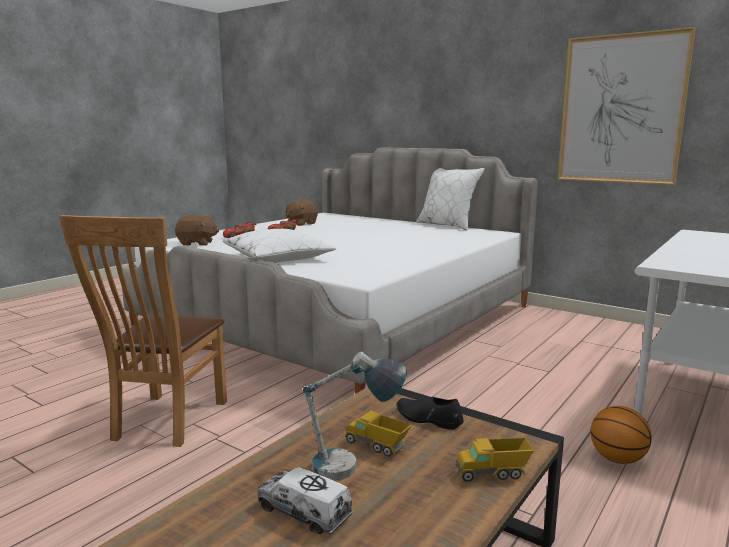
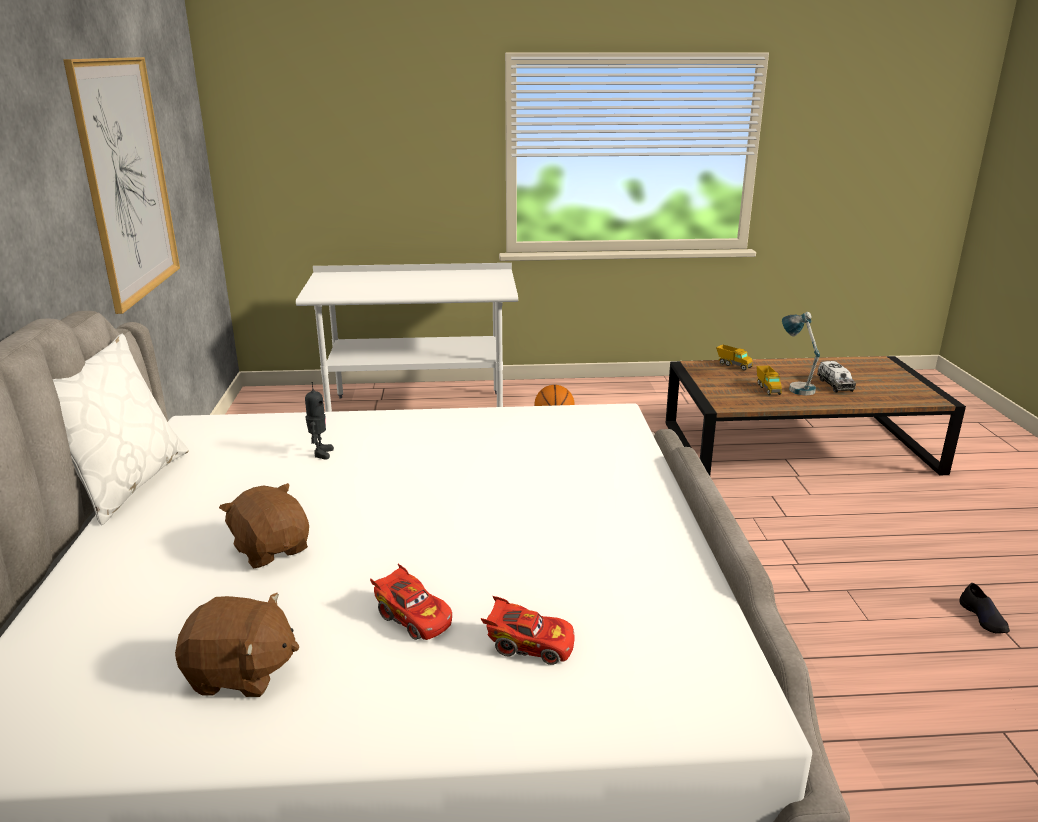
camera: 130 degrees left, 10 degrees up
brown chair [59,215,227,447] -> none
brown plush toy [175,215,219,246] -> brown plush toy moved to [219,483,309,568]
white pillow [223,229,337,263] -> none
black shoe [397,397,464,430] -> black shoe moved to [959,583,1010,634]
none -> toy robot [305,382,334,459]

